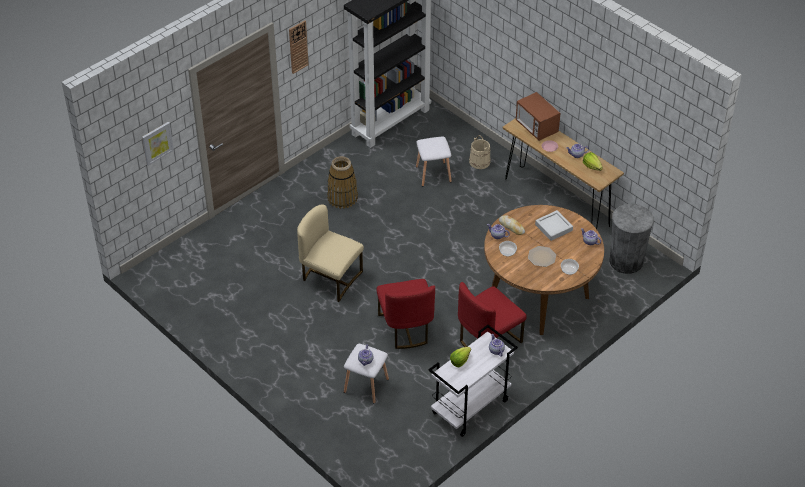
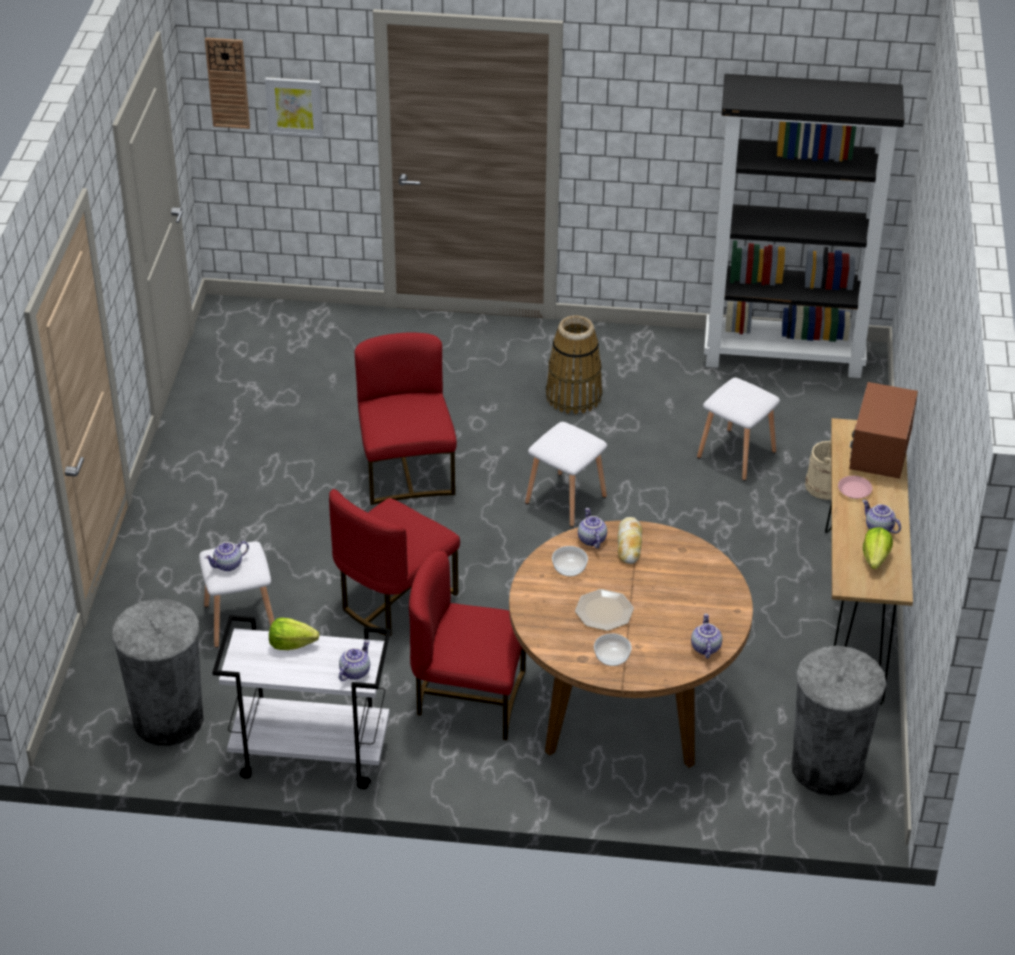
camera: 50 degrees right, 5 degrees down
wall clock [289,20,309,74] -> wall clock moved to [205,38,250,129]
beige chair [297,205,364,302] -> red chair [355,333,457,505]
grey tray [535,210,573,241] -> none
none -> grey trash can [112,599,204,746]
none -> white stool [525,422,607,527]

